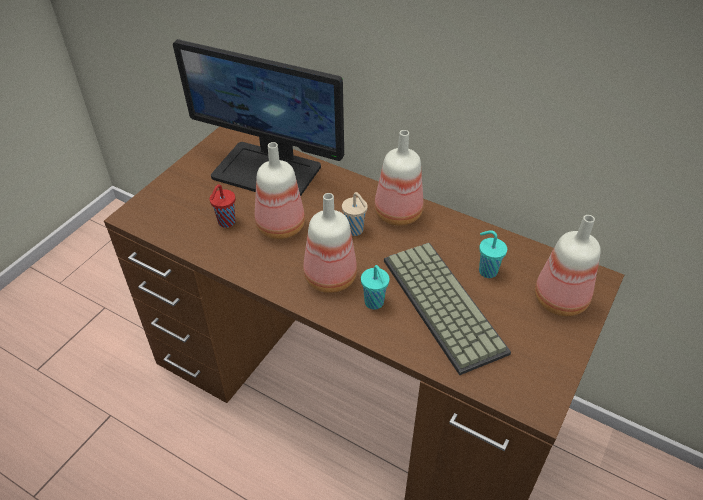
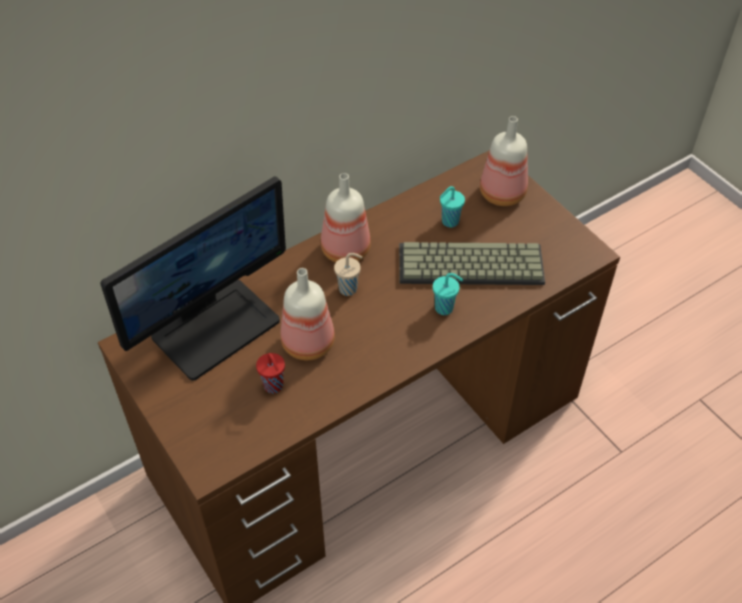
camera: 65 degrees left, 5 degrees up
bottle [303,193,357,293] -> none

